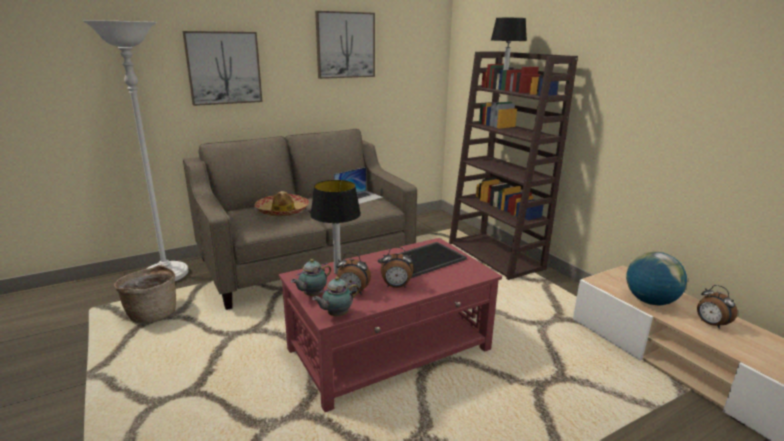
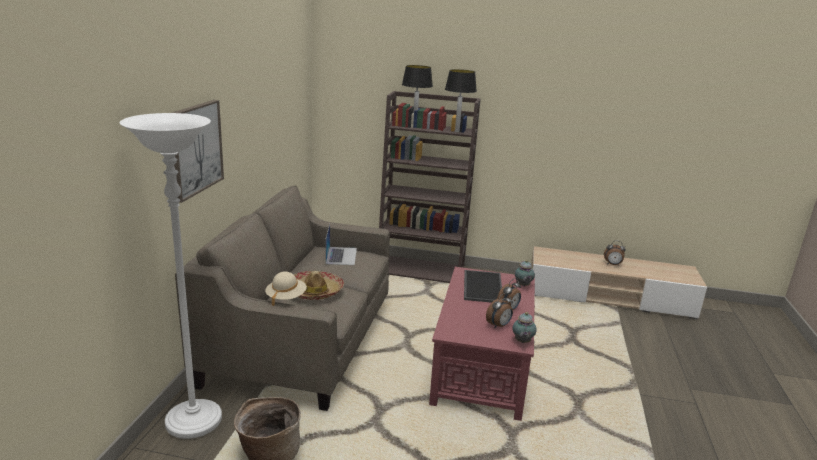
camera: 50 degrees left, 0 degrees up
teapot [291,259,331,296] -> teapot moved to [515,260,535,287]
table lamp [310,180,361,274] -> table lamp moved to [445,69,477,132]
picture [315,11,375,79] -> none
globe [626,252,687,305] -> none
none -> beige hat [265,272,307,306]

